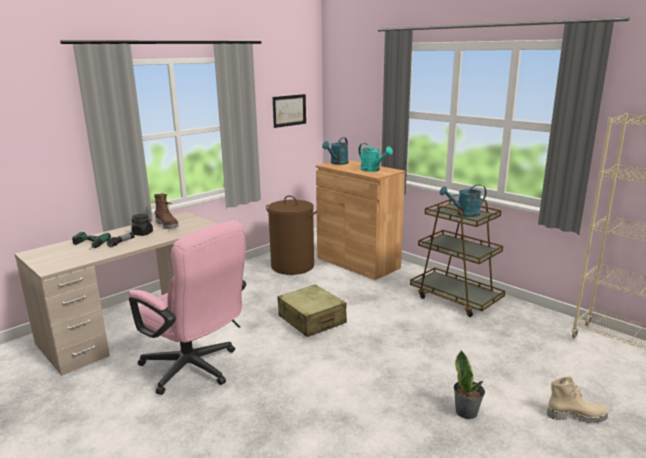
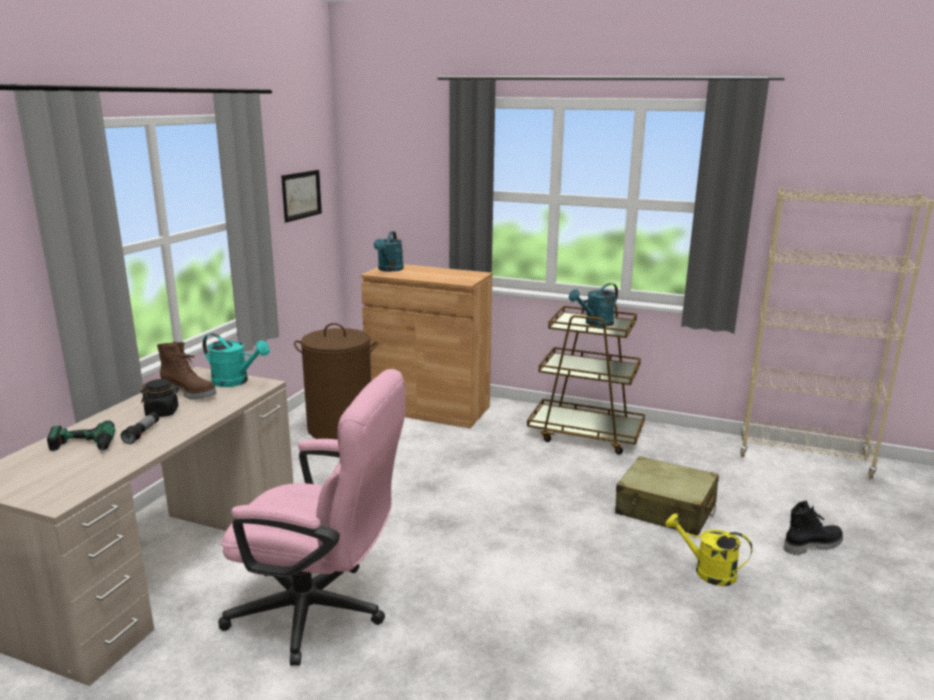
camera: 25 degrees left, 0 degrees up
beige suitcase [277,284,347,337] -> beige suitcase moved to [615,456,719,536]
turquoise watering can [359,143,393,172] -> turquoise watering can moved to [203,333,270,387]
potted plant [454,350,485,419] -> yellow watering can [665,514,752,586]
beige boot [547,377,608,423] -> black boot [784,500,843,555]

